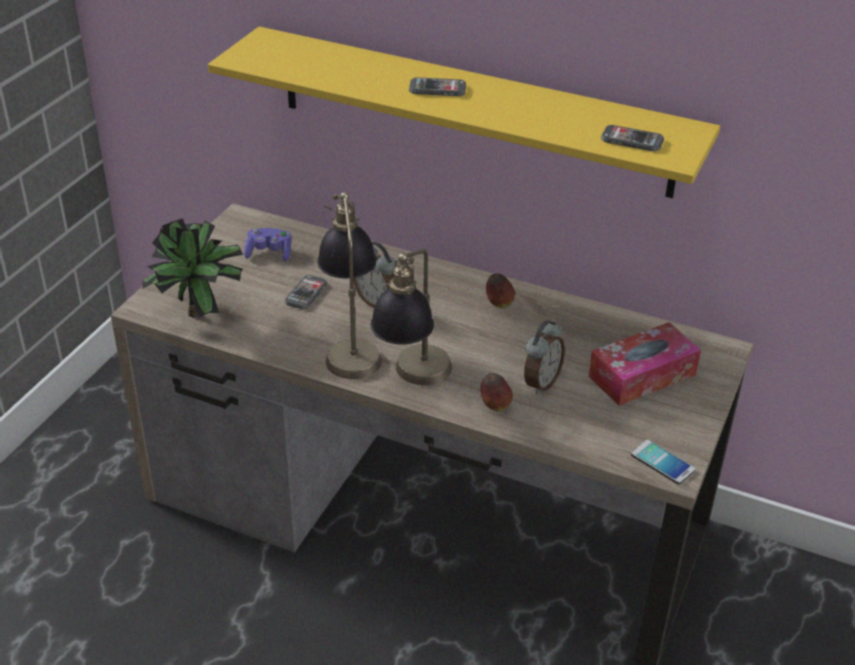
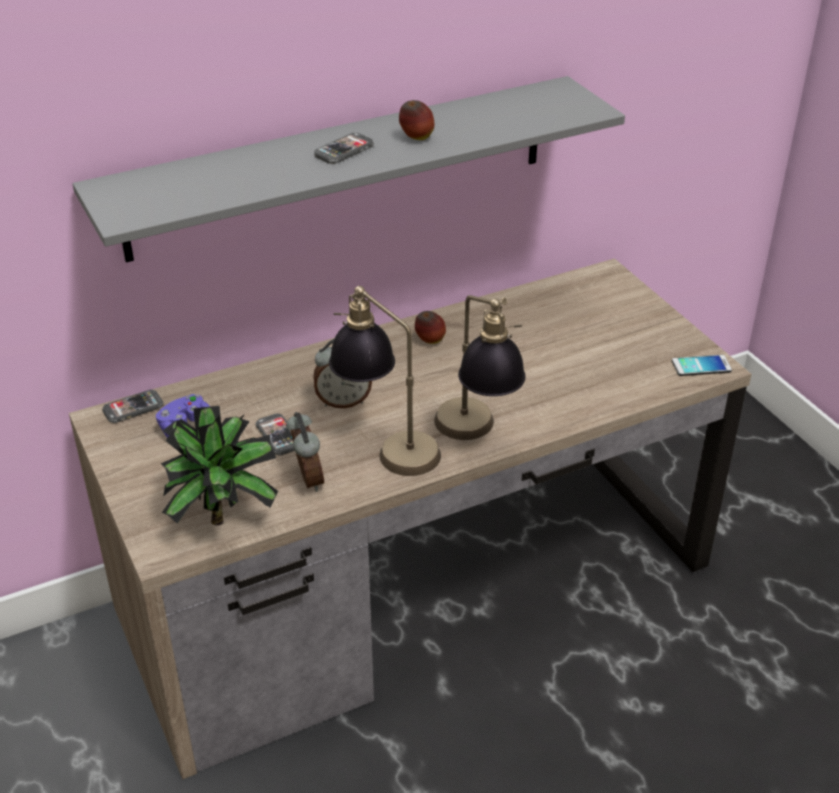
camera: 50 degrees left, 0 degrees up
yellow shelf [208,26,720,198] -> grey shelf [73,76,625,262]
apple [481,373,513,411] -> apple moved to [399,100,434,140]
alarm clock [524,320,565,394] -> alarm clock moved to [286,412,324,492]
tissue box [589,322,701,406] -> none
phone [601,125,664,151] -> phone moved to [102,390,163,423]

